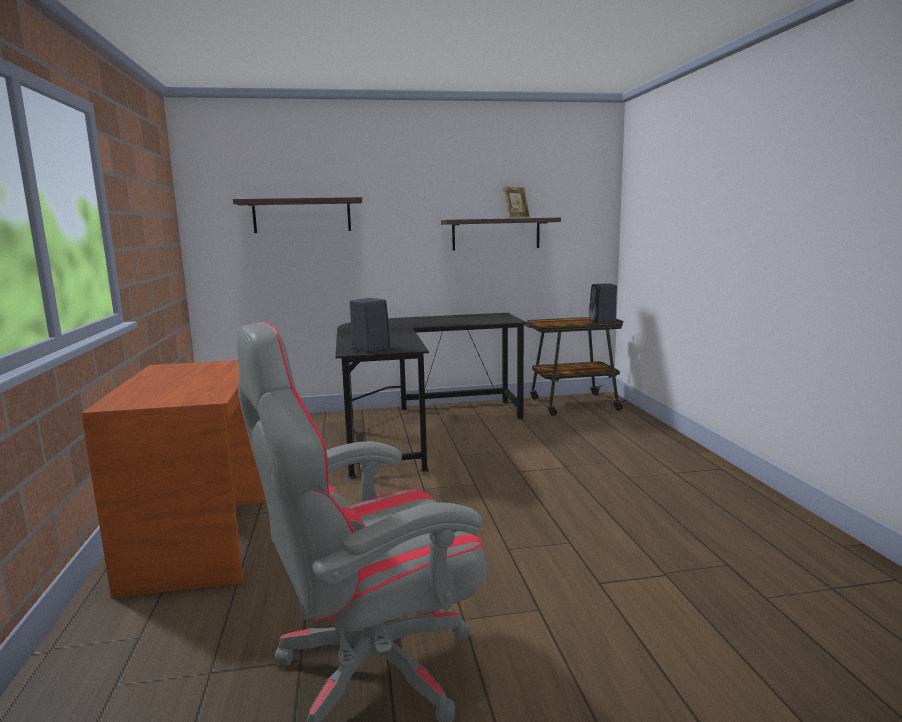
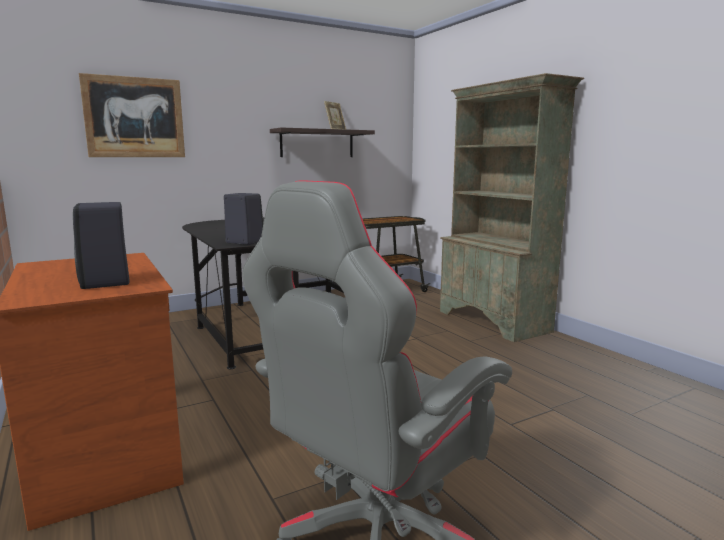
camera: 20 degrees left, 0 degrees up
shelf [233,197,362,233] -> picture [79,73,185,157]
black speaker [589,283,617,324] -> black speaker moved to [73,202,129,289]
none -> green bookcase [440,73,584,342]

